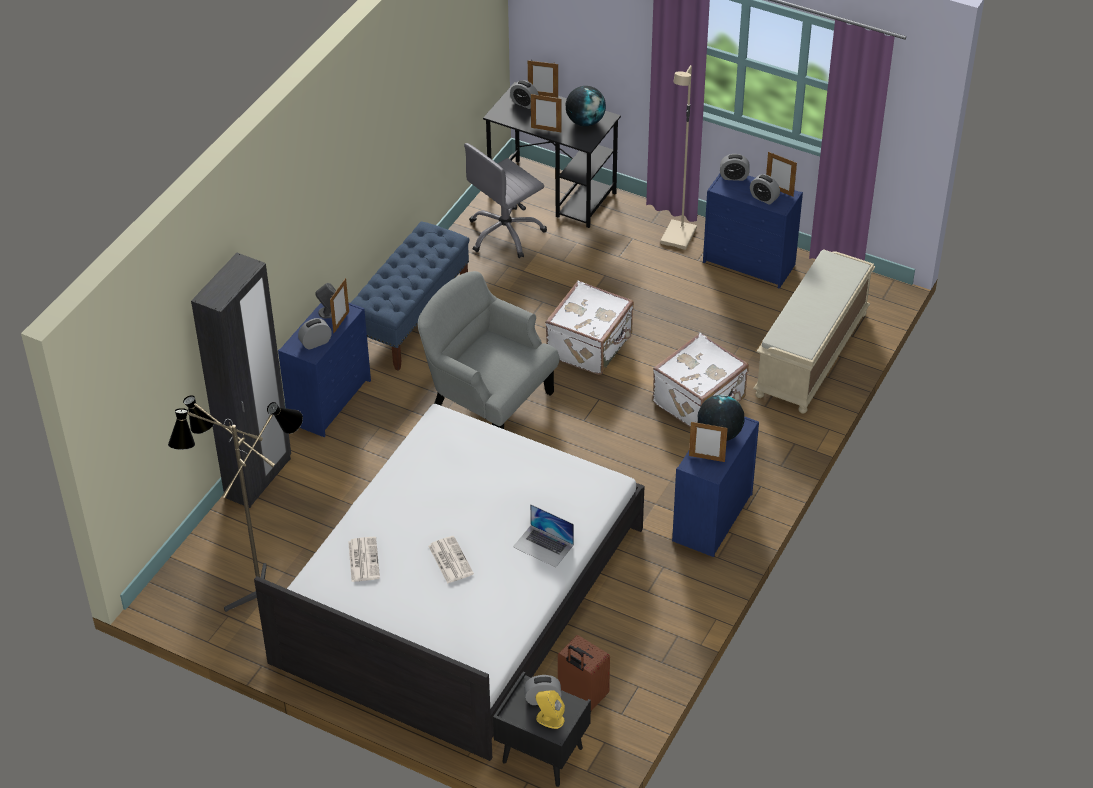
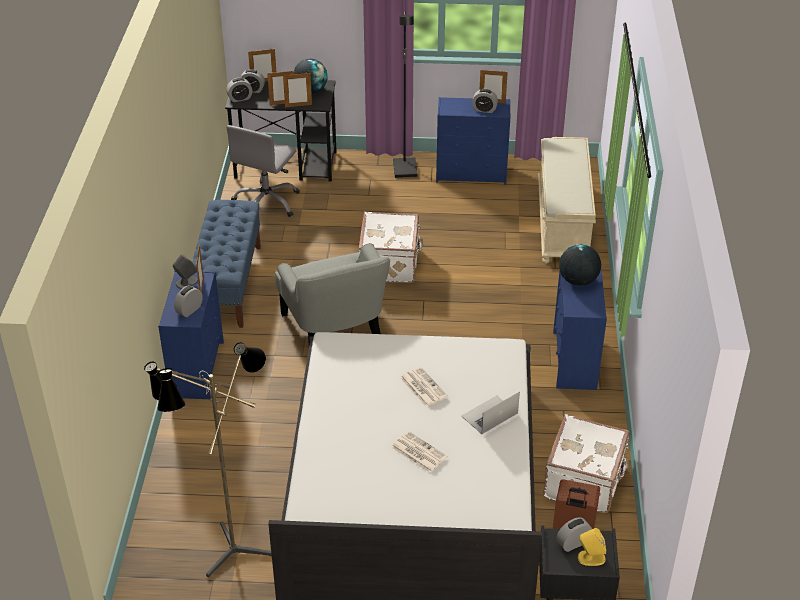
camera: 25 degrees left, 5 degrees down
black wardrobe [191,253,291,508] -> none
newspaper [348,537,380,582] -> newspaper moved to [400,367,448,407]
grey armchair [418,271,559,429] -> grey armchair turned 120 degrees counterclockwise [275,243,390,344]
laptop [513,504,574,567] -> laptop turned 135 degrees clockwise [461,392,520,434]
white suitcase [653,333,749,427] -> white suitcase moved to [543,414,629,513]
beige floor lamp [661,65,697,250] -> black floor lamp [393,11,418,178]
picture frame [689,422,728,462] -> picture frame moved to [283,73,312,107]
alarm clock [720,154,750,181] -> alarm clock moved to [226,77,253,102]

